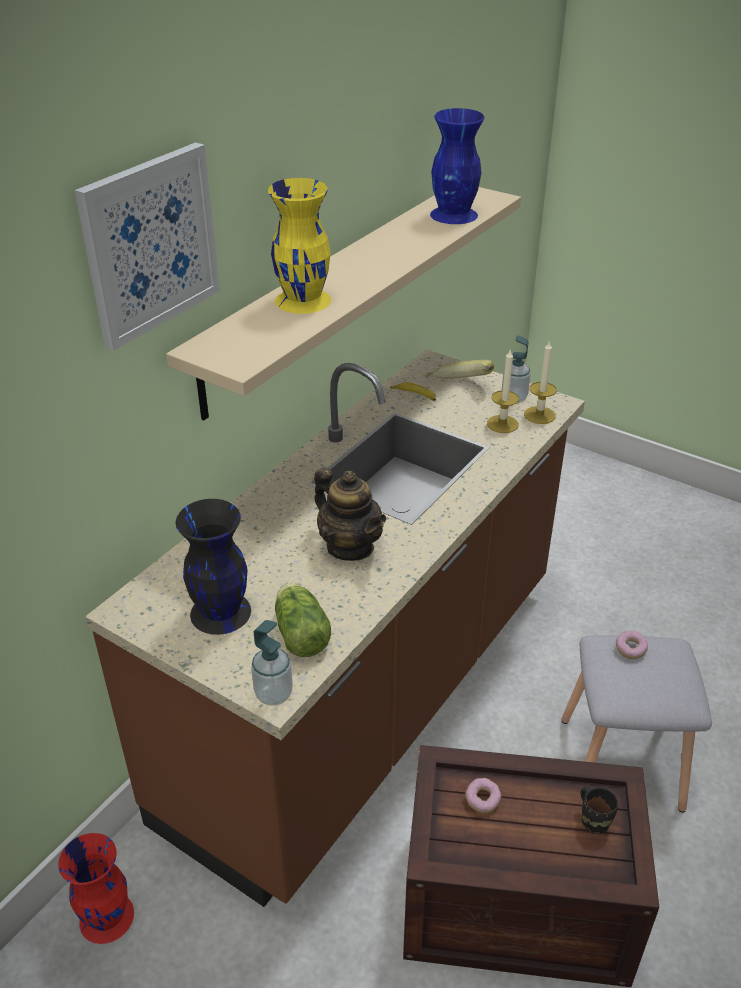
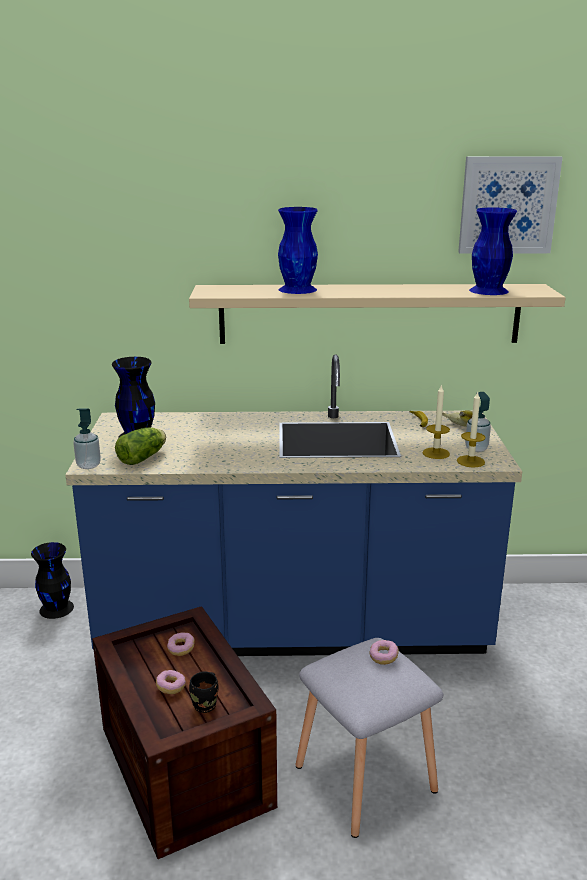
camera: 55 degrees right, 15 degrees down
red vase [58,833,134,944] -> black vase [31,542,74,619]
picture [75,142,220,351] -> picture moved to [458,156,563,254]
brown counter [85,349,585,907] -> blue counter [65,354,522,656]
yellow vase [268,178,331,314] -> blue vase [278,207,318,294]
teapot [314,467,386,561] -> none
none -> donut [156,670,186,694]

